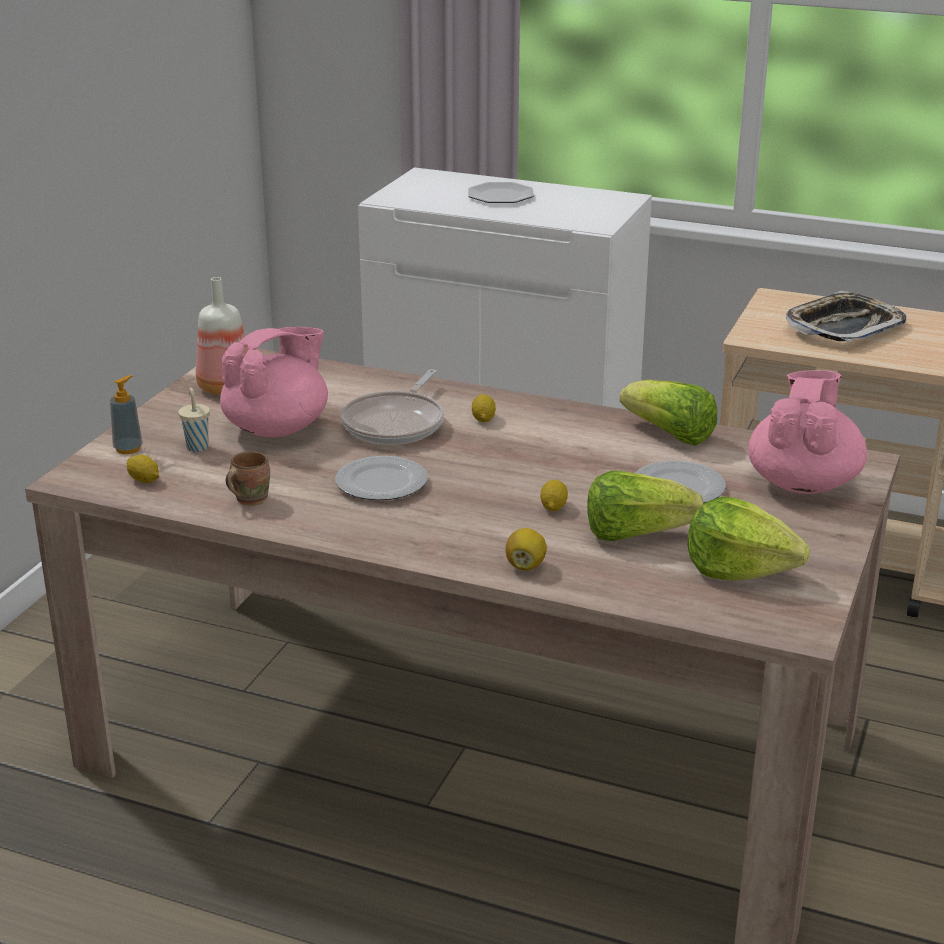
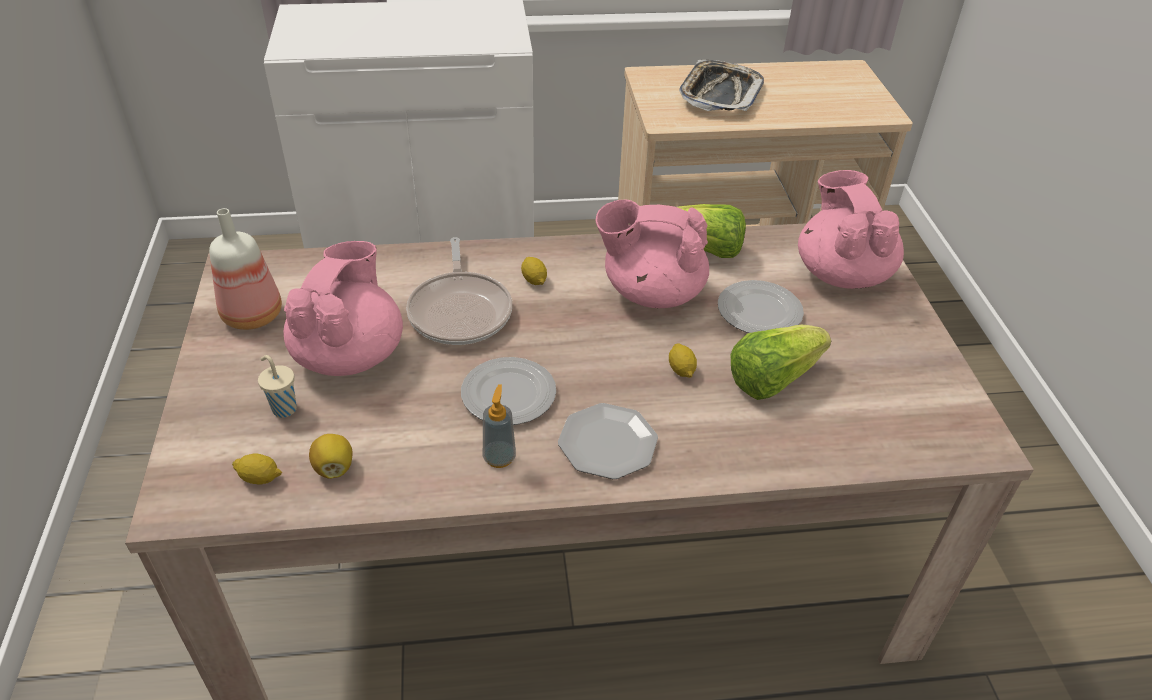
camera: 30 degrees left, 15 degrees up
soap dispenser [110,375,143,454] -> soap dispenser moved to [483,384,516,468]
brown mug [226,451,270,506] -> none
plate [468,182,534,203] -> plate moved to [558,403,658,479]
lemon [505,528,547,571] -> lemon moved to [309,434,352,479]
lettuce [687,496,810,581] -> none
none -> pink teapot [596,200,709,308]

